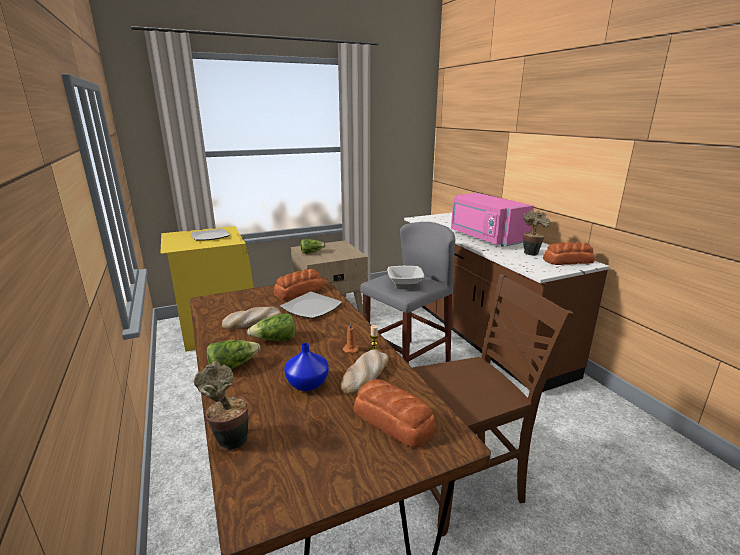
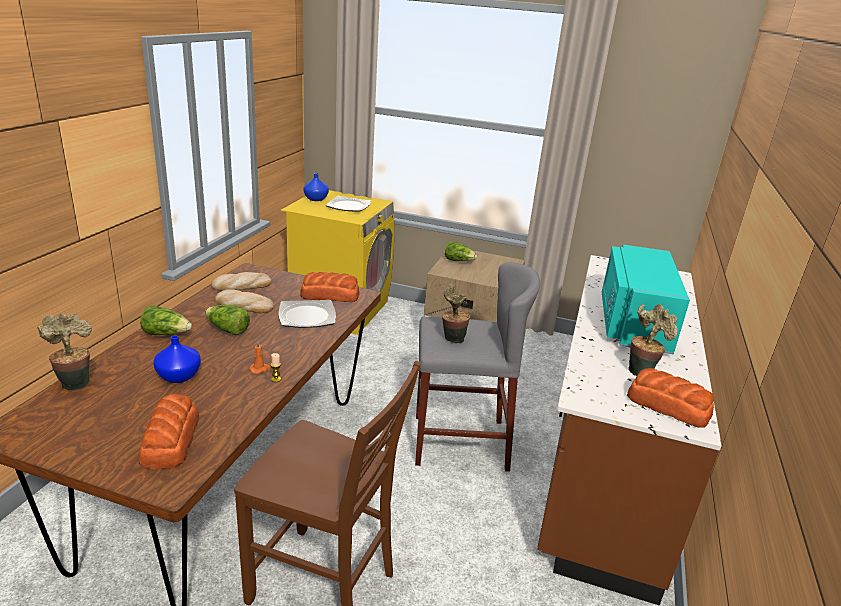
camera: 40 degrees right, 5 degrees up
bread [341,349,389,394] -> bread moved to [211,272,272,291]
bowl [387,266,424,289] -> potted plant [442,283,470,344]
pink microwave [451,193,534,247] -> turquoise microwave [602,245,690,355]
none -> blue vase [303,173,329,201]

